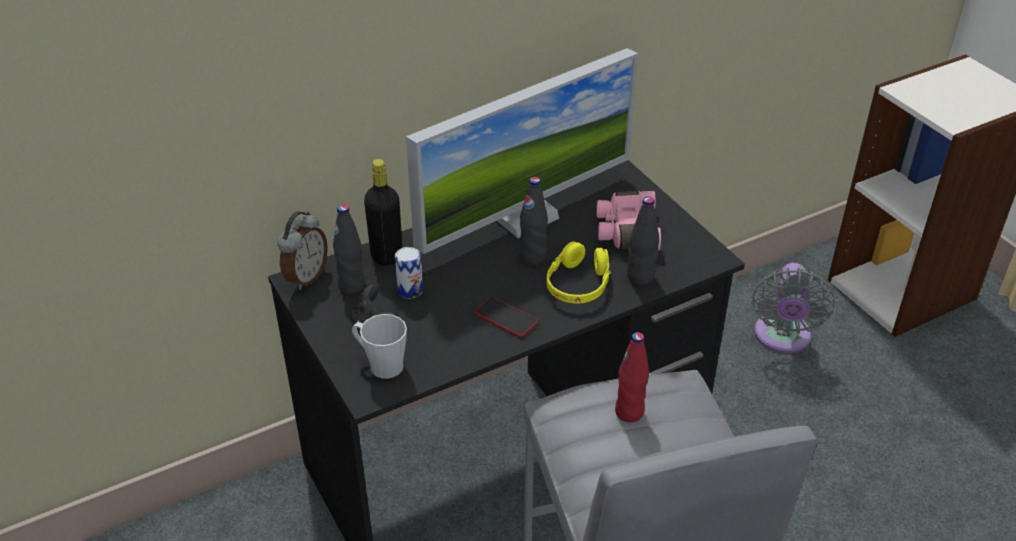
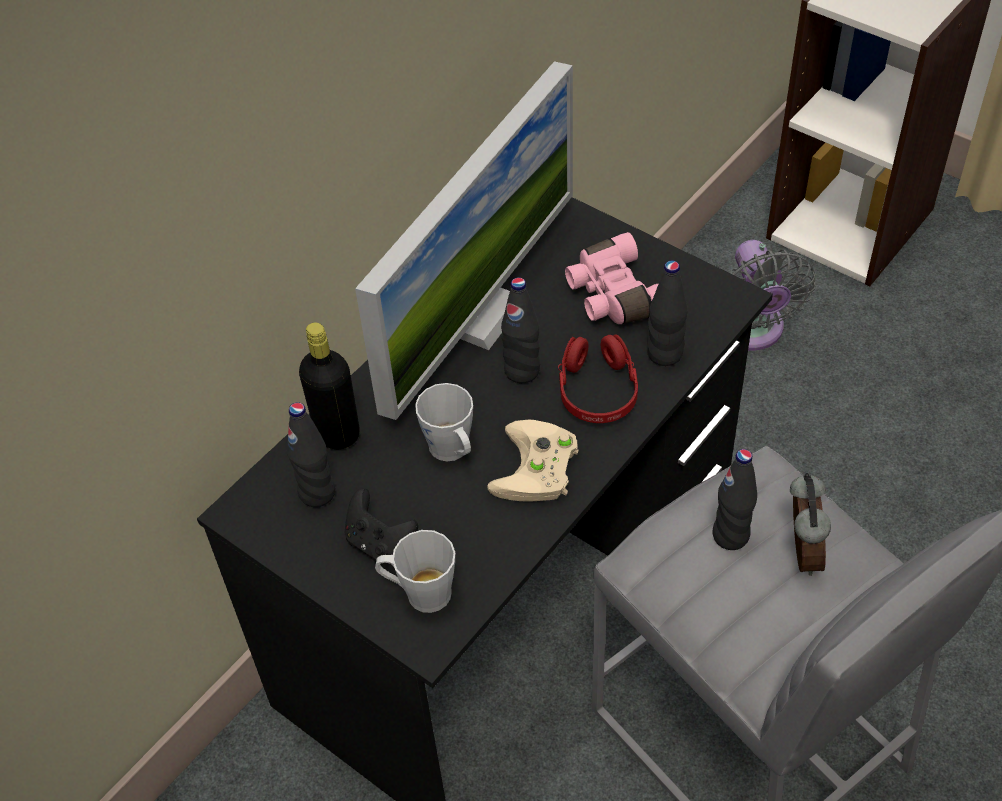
camera: 20 degrees left, 10 degrees up
alarm clock [277,211,328,290] -> alarm clock moved to [790,473,831,576]
can [395,247,423,299] -> none
phone [475,297,538,337] -> beige game controller [488,420,578,501]
yellow headphones [547,242,610,304] -> red headphones [558,334,638,423]
red bottle [615,332,649,422] -> black bottle [712,449,757,550]
none -> grey mug [415,383,473,461]

